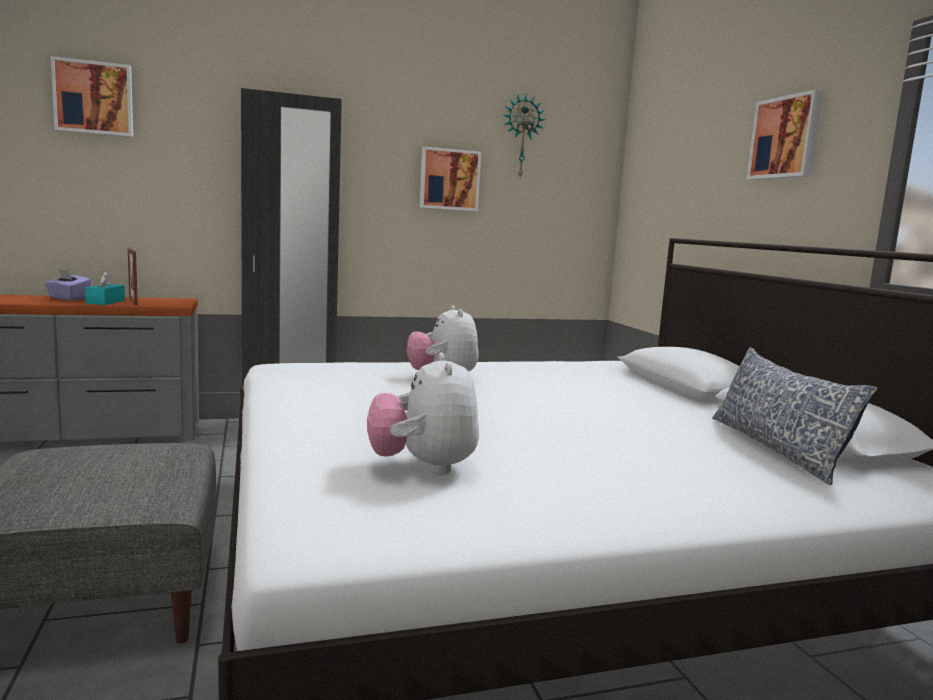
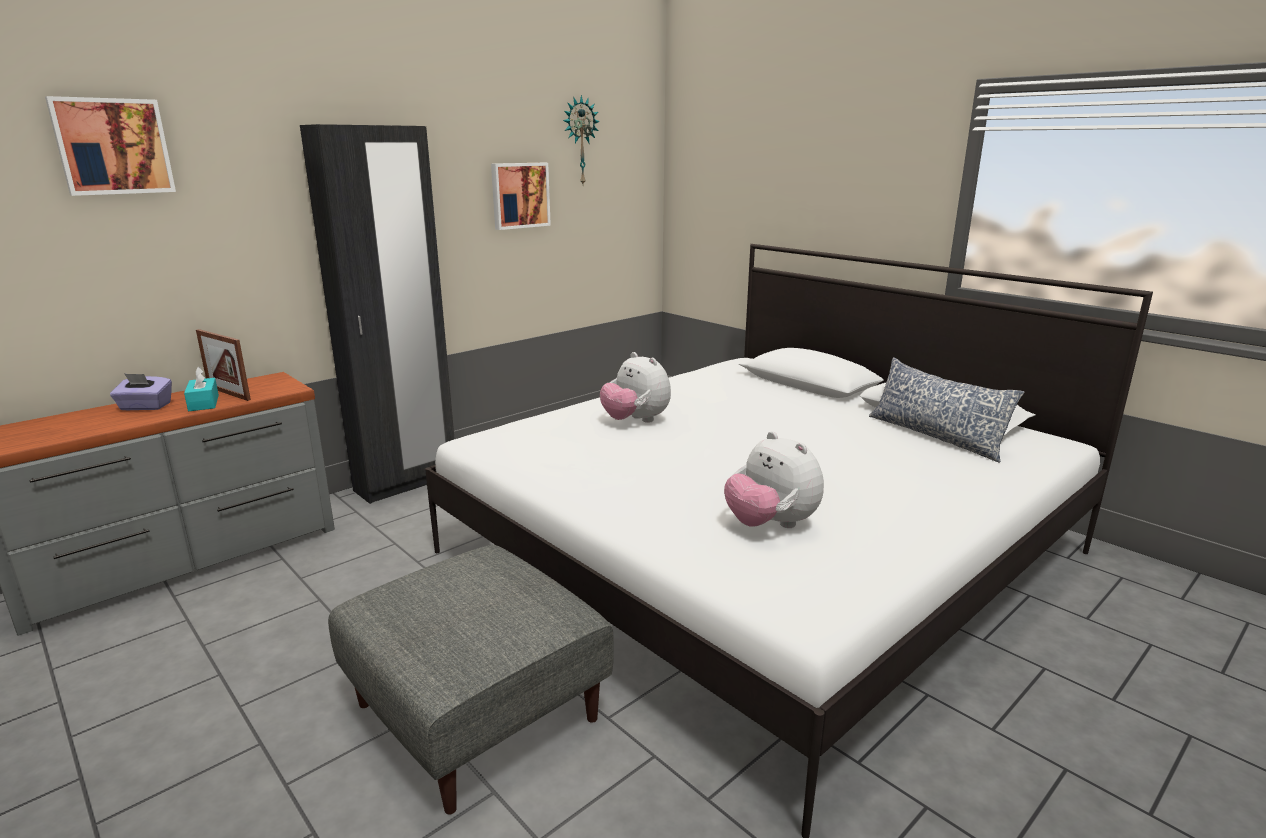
camera: 25 degrees left, 10 degrees up
picture [747,89,824,180] -> none

